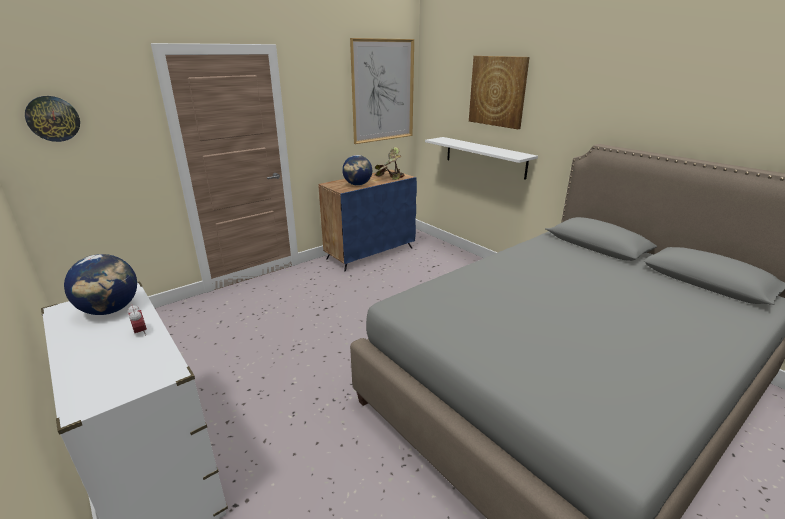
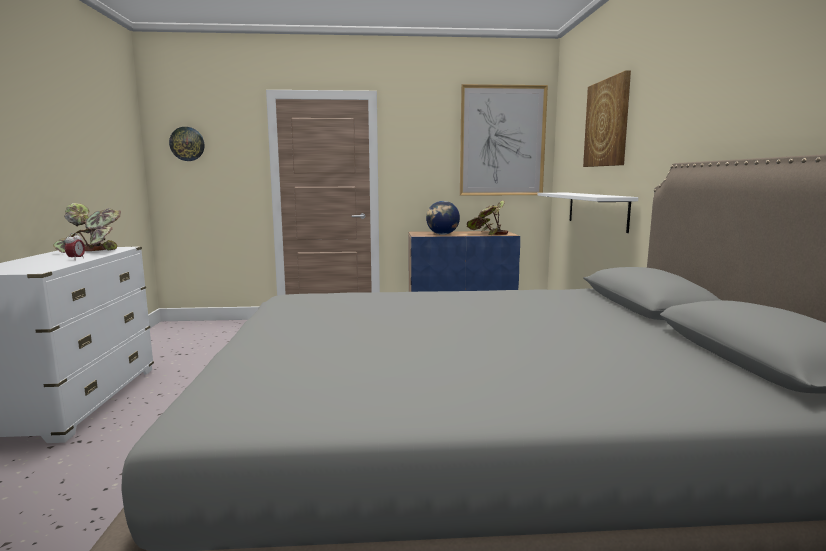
camera: 35 degrees right, 15 degrees down
globe [64,254,137,315] -> potted plant [53,203,121,253]

